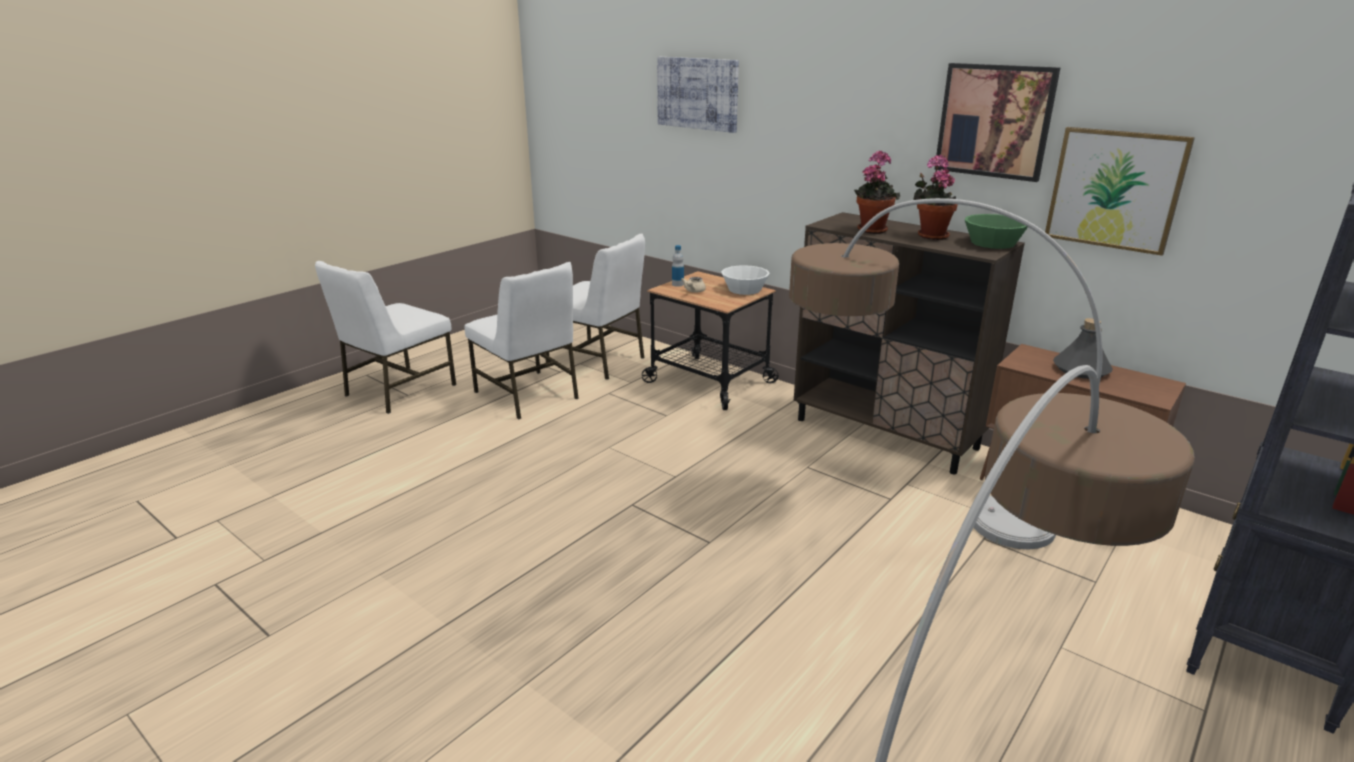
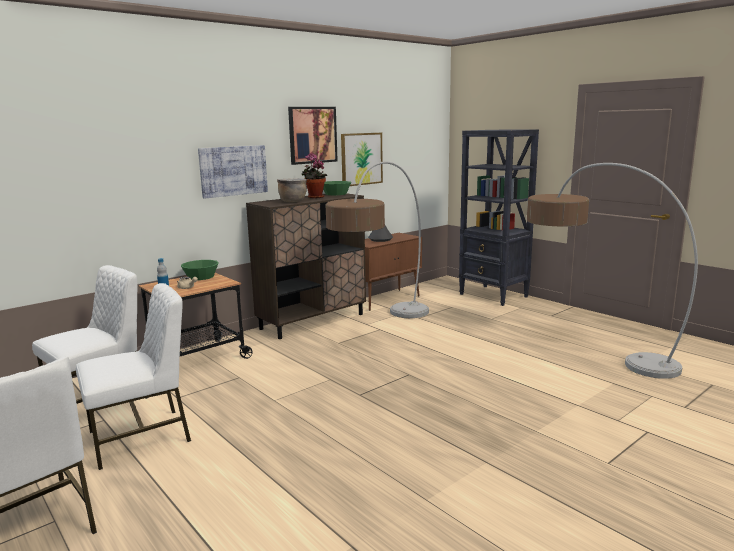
camera: 80 degrees left, 10 degrees down
picture [657,57,739,133] -> picture moved to [198,145,268,199]
white bowl [721,265,770,295] -> green bowl [181,260,219,280]
potted plant [854,150,900,234] -> brown cooking pot [277,178,307,202]

